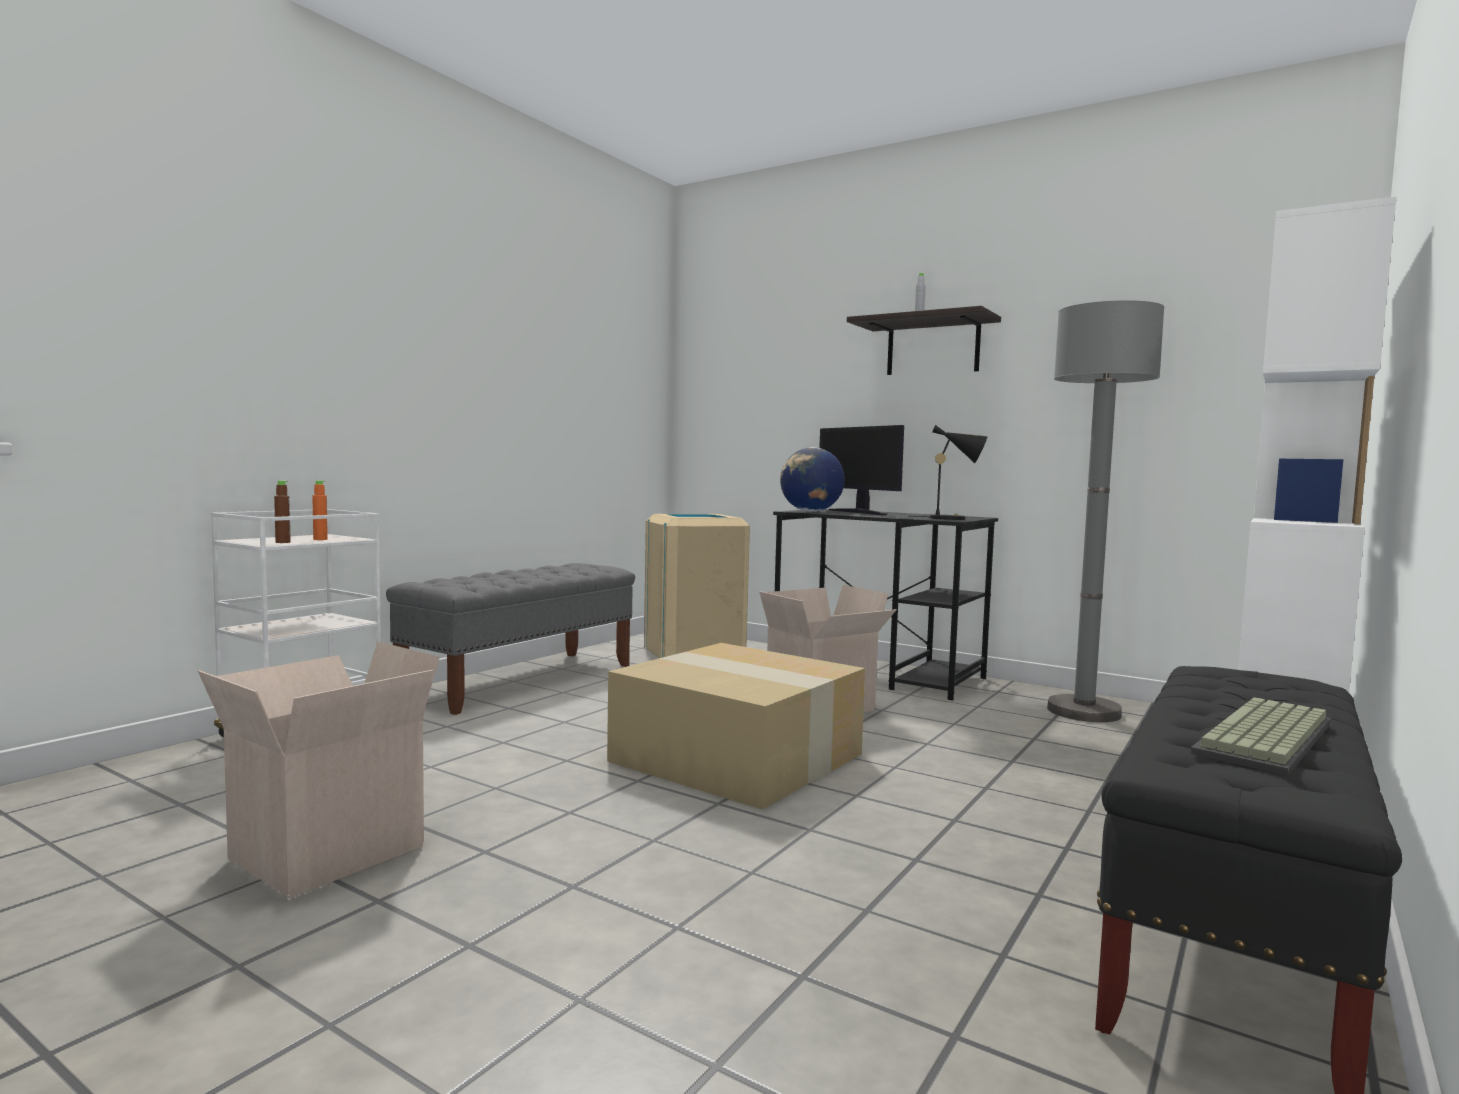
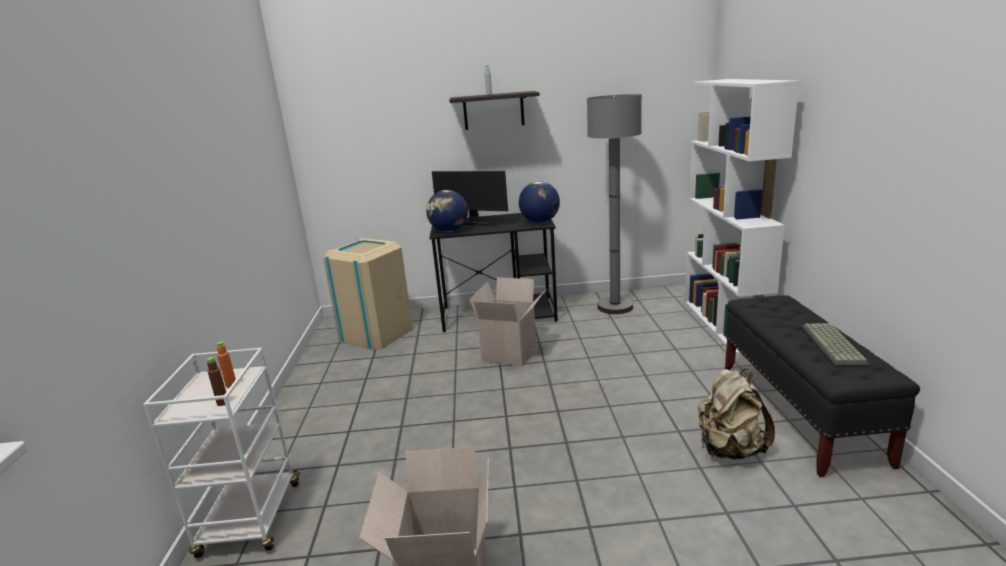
camera: 35 degrees left, 15 degrees up
grey bench [386,563,635,715] -> none
cardboard box [607,643,865,809] -> none
black table lamp [910,425,987,520] -> globe [519,181,560,223]
none -> beige backpack [698,369,775,459]

